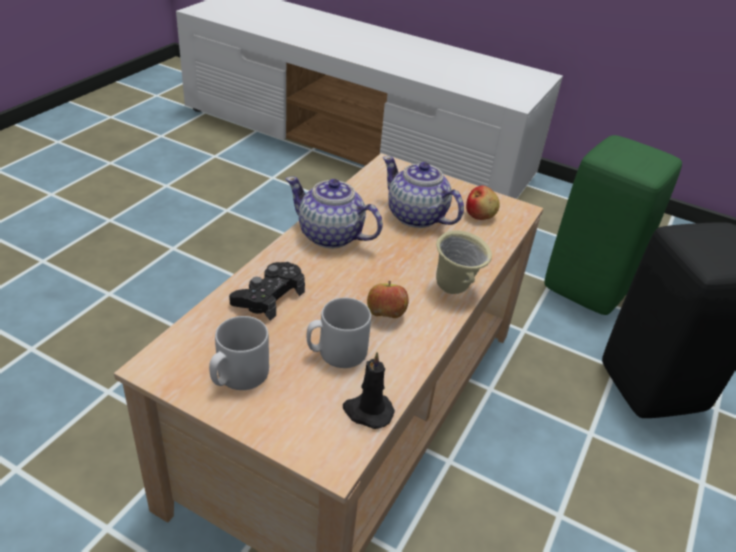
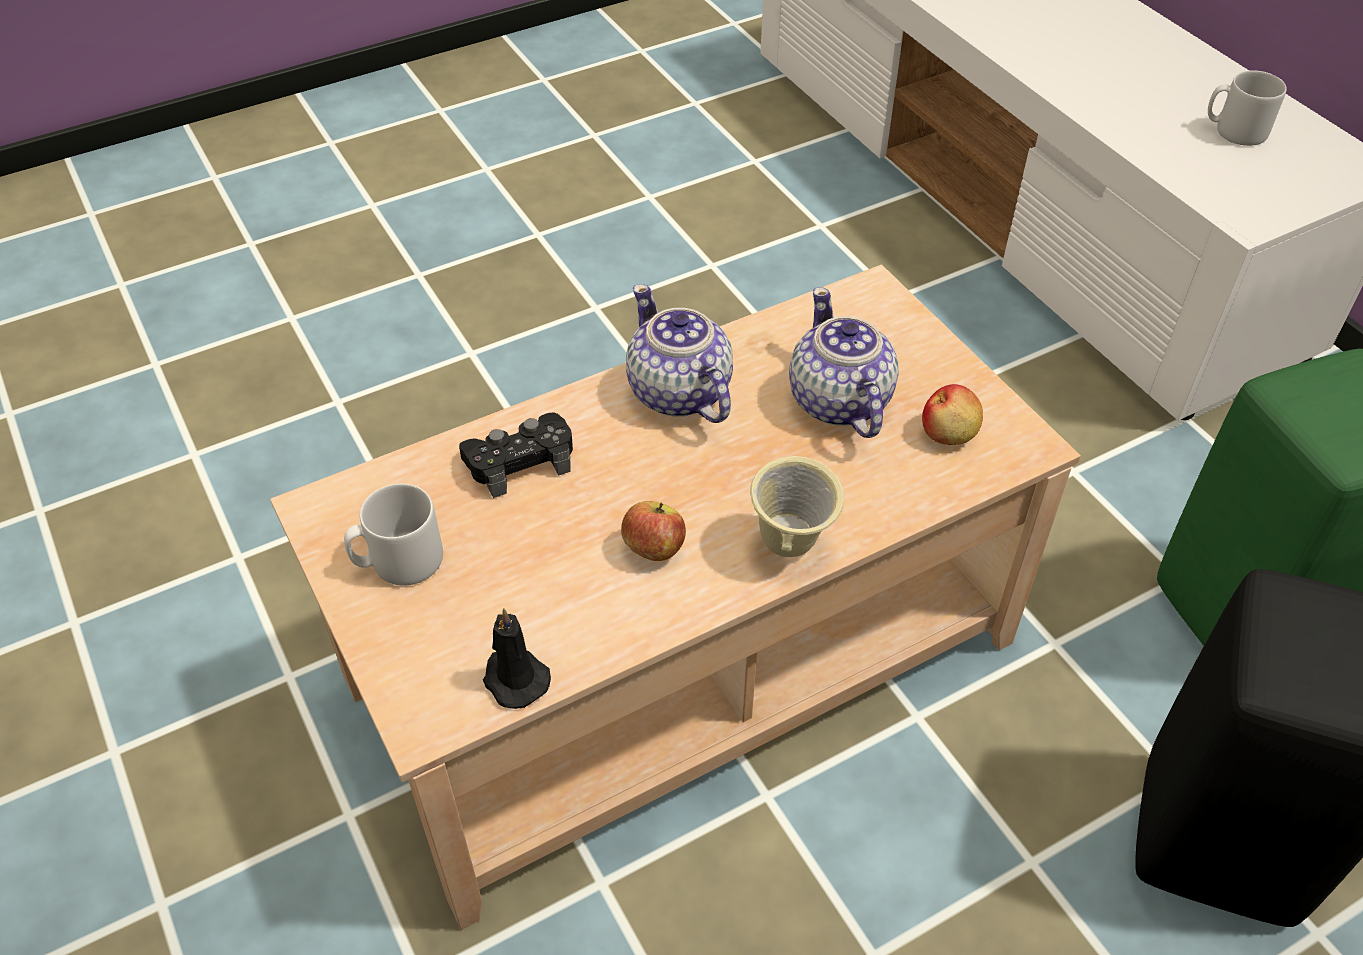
camera: 35 degrees right, 10 degrees up
grey mug [307,297,371,368] -> grey mug moved to [1208,70,1287,146]

